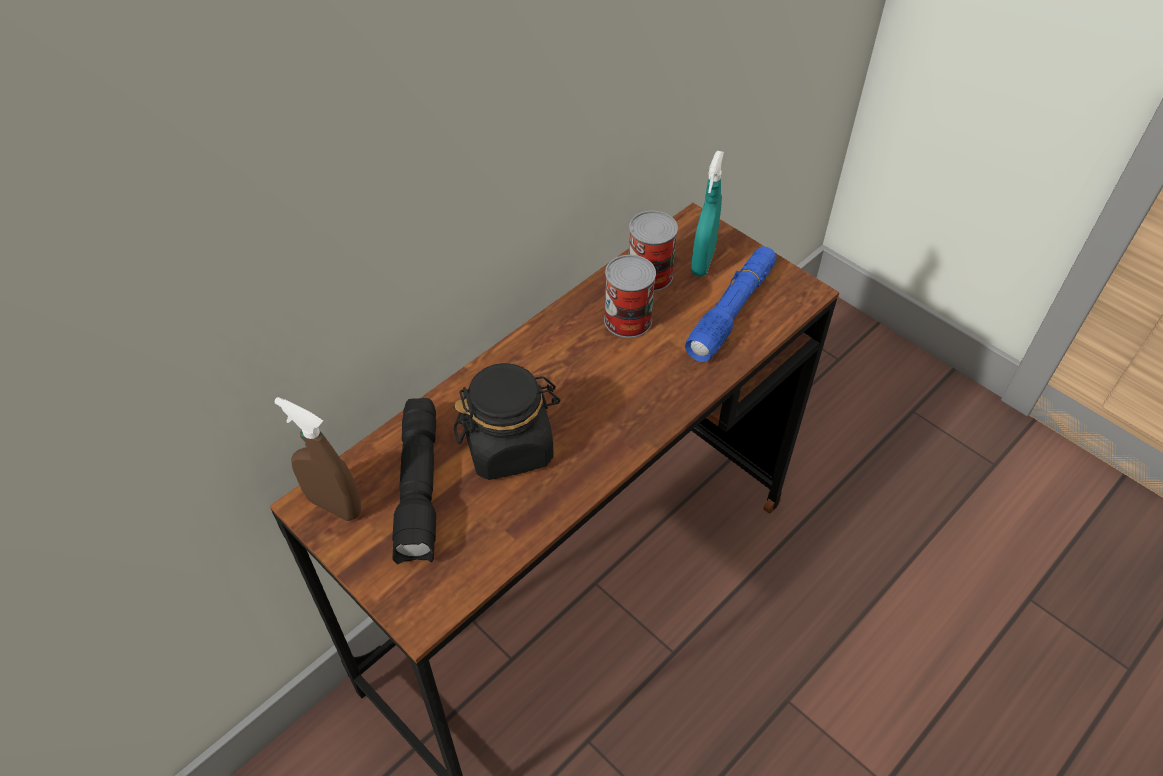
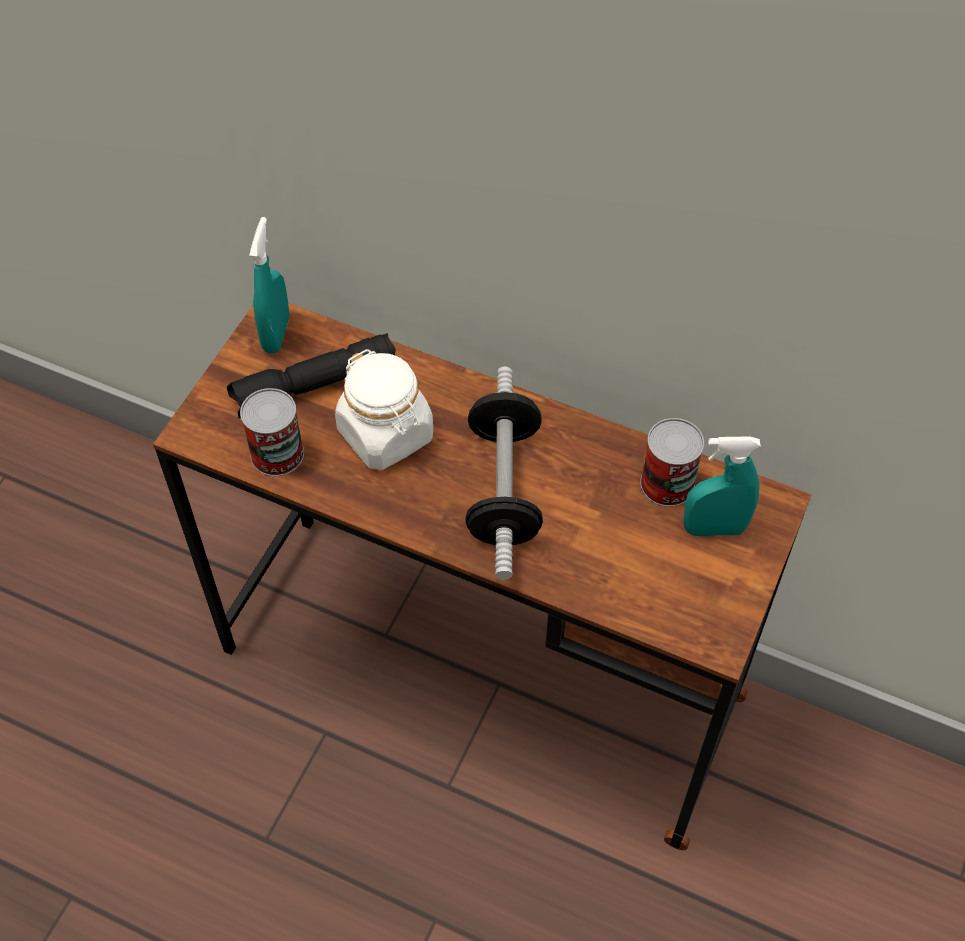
camera: 70 degrees right, 5 degrees up
brown spray bottle [274,397,361,521] -> turquoise spray bottle [249,217,289,354]
black jar [454,363,560,480] -> white jar [335,349,433,470]
can [604,255,656,338] -> can moved to [240,388,304,476]
blue flashlight [685,246,777,362] -> none
none -> dumbbell [466,367,543,579]

